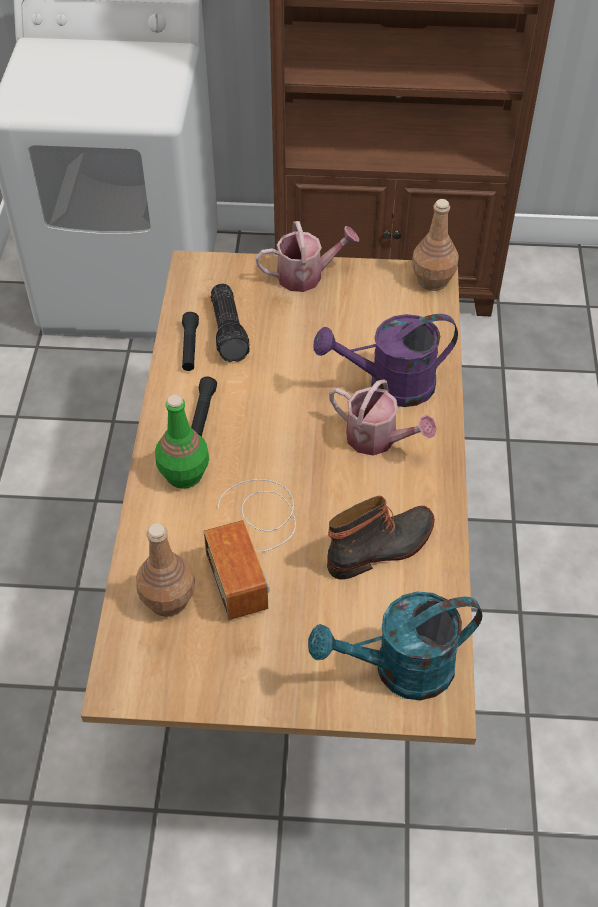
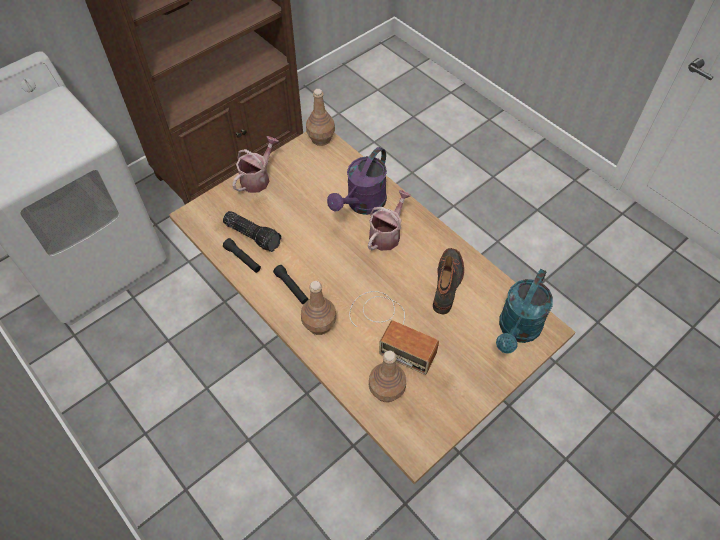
camera: 45 degrees left, 5 degrees up
green bottle [155,395,209,489] -> brown bottle [301,281,336,335]
watering can [329,379,437,455] -> watering can turned 45 degrees counterclockwise [368,190,411,251]

